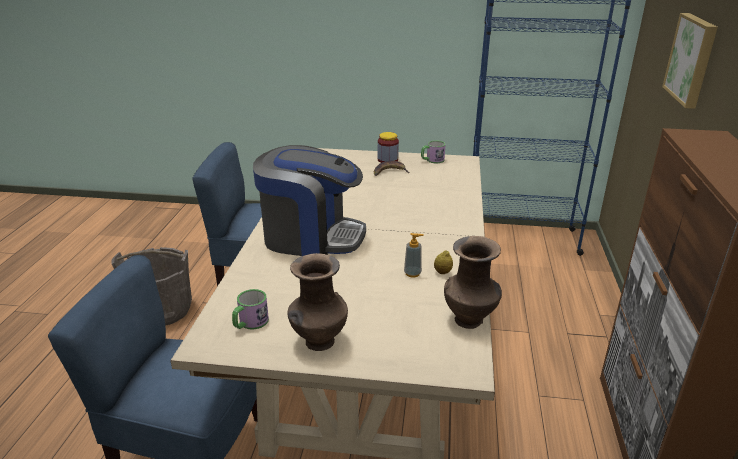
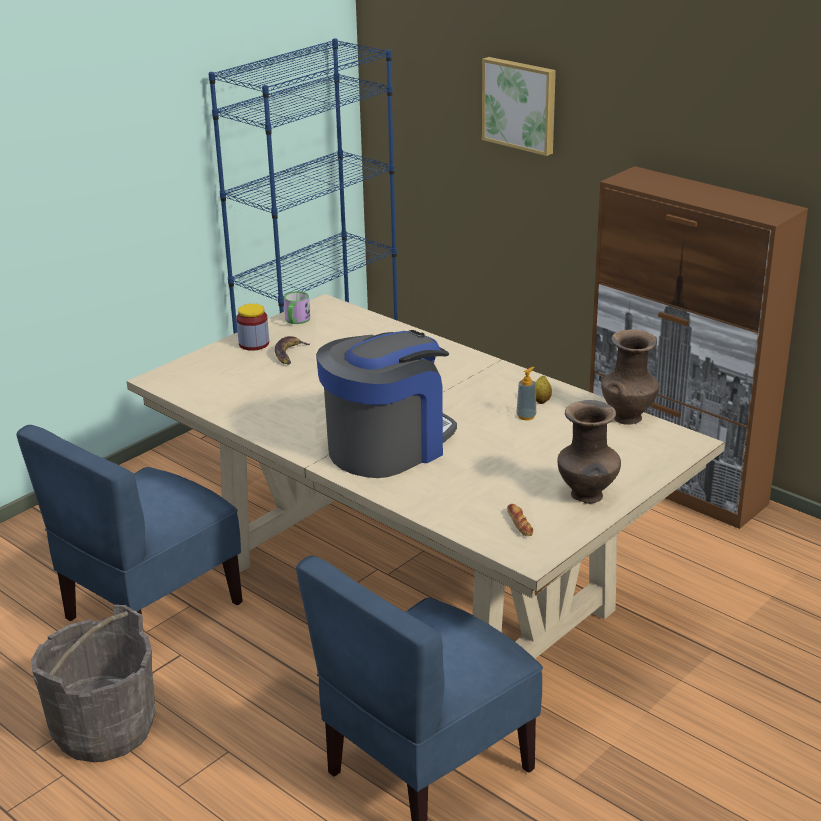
camera: 55 degrees left, 0 degrees up
mug [232,289,269,330] -> bread [507,504,533,536]

